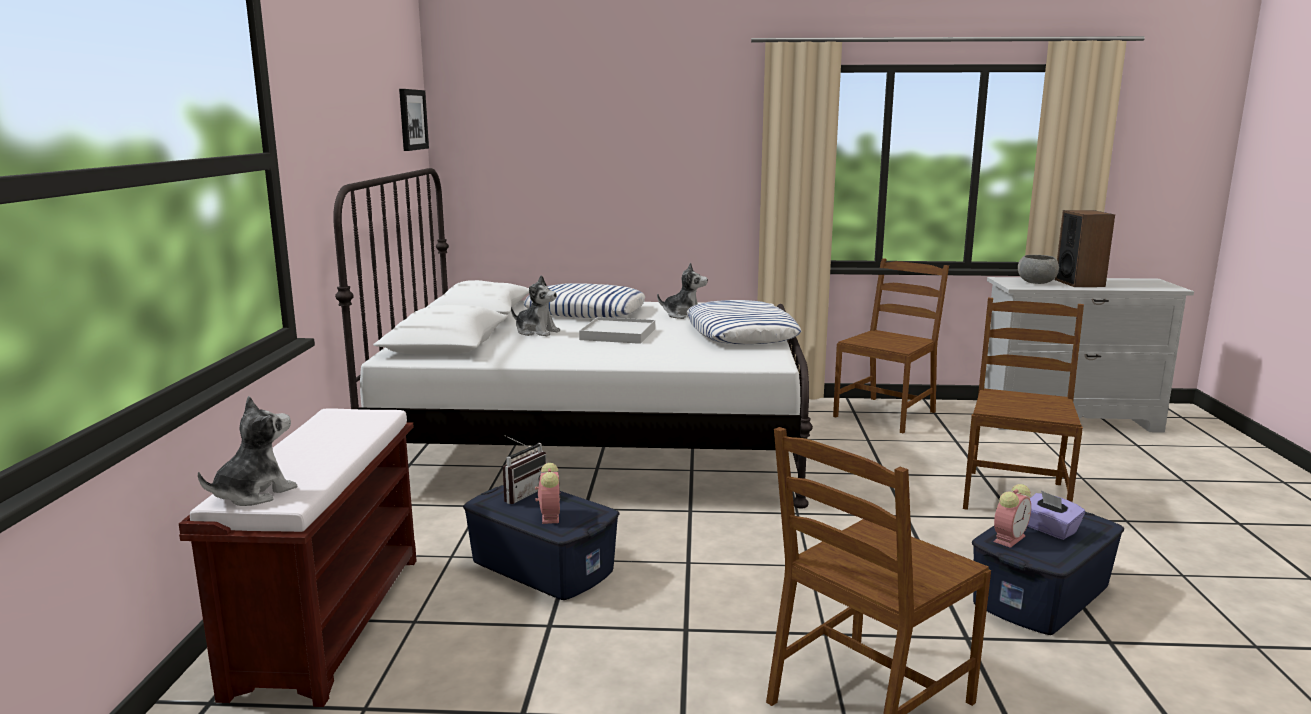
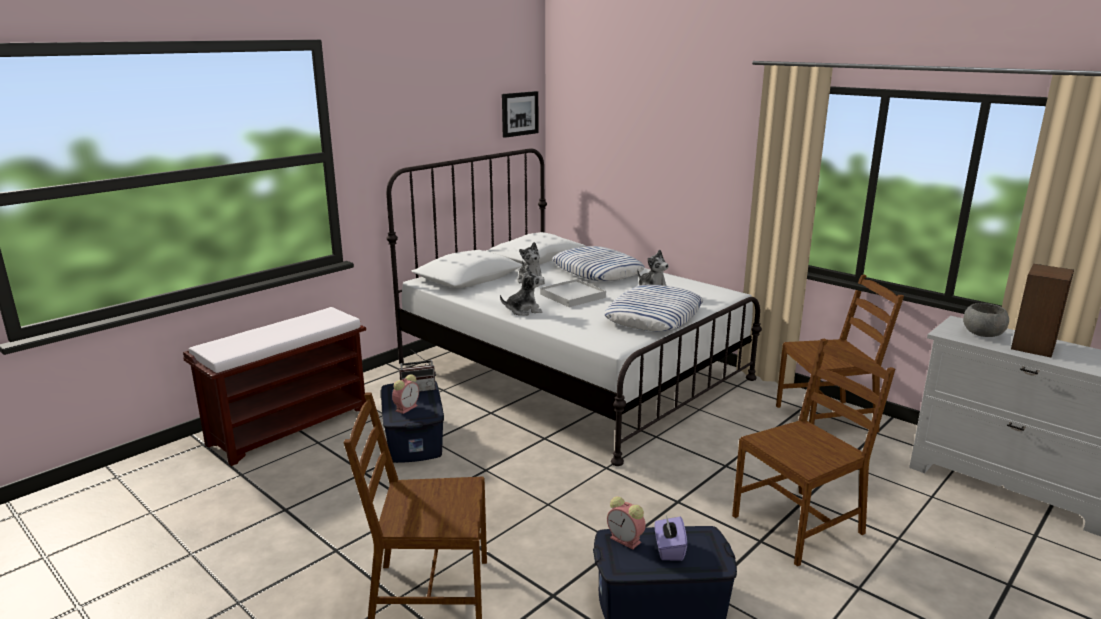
camera: 40 degrees right, 5 degrees up
plush toy [198,396,297,506] -> plush toy moved to [500,266,545,316]
alarm clock [994,484,1031,548] -> alarm clock turned 45 degrees clockwise [607,496,646,550]

